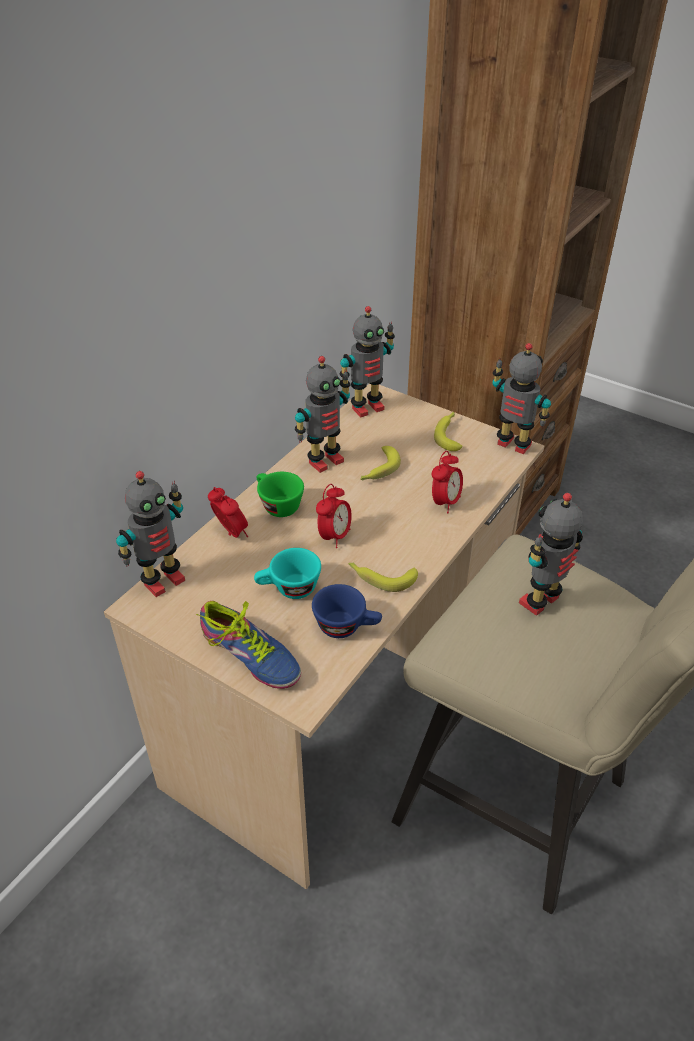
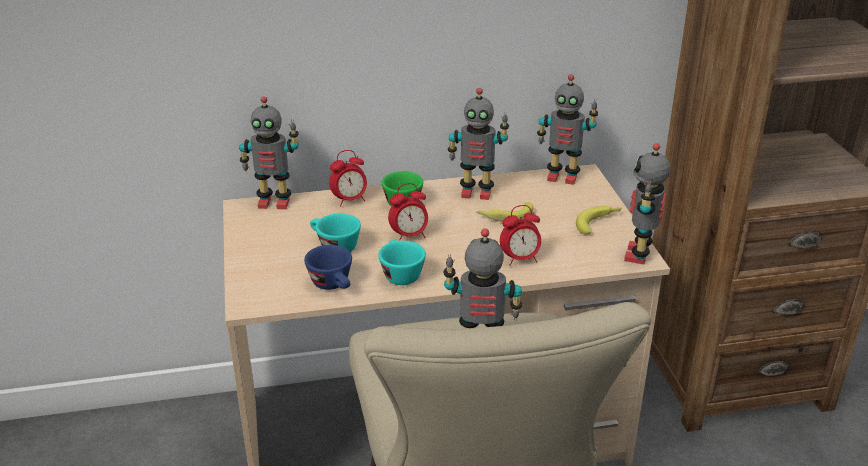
camera: 45 degrees right, 10 degrees down
shoe [196,601,301,689] -> none
alarm clock [208,487,248,538] -> alarm clock turned 60 degrees clockwise [329,150,367,207]
banana [348,562,418,592] -> turquoise cup [378,240,426,285]
toy robot [492,343,551,454] -> toy robot turned 150 degrees counterclockwise [624,143,670,264]

